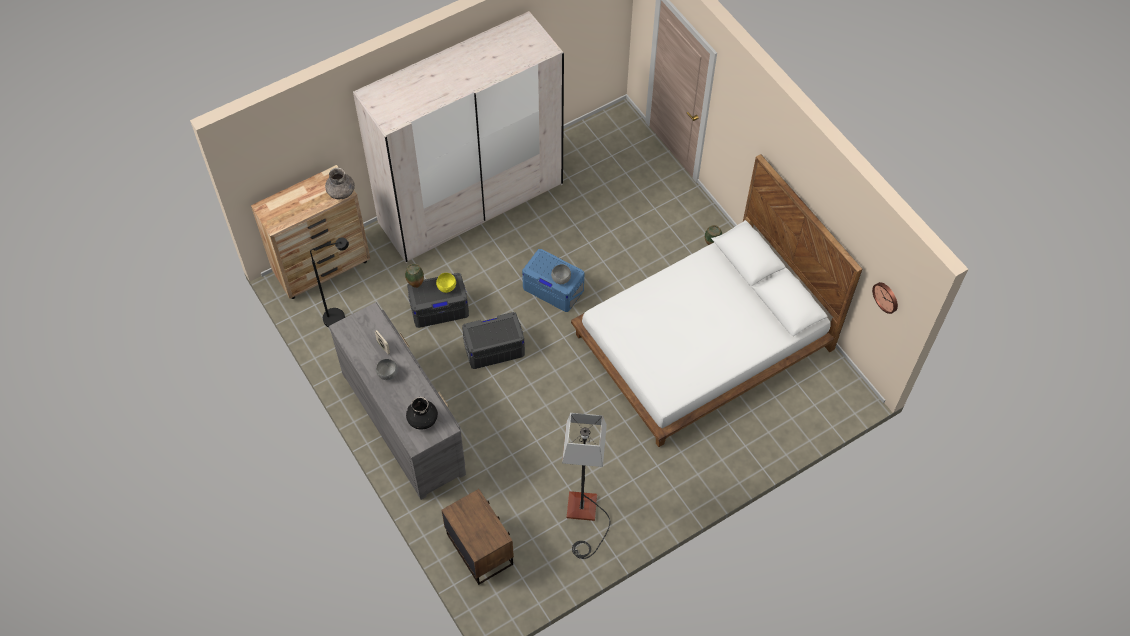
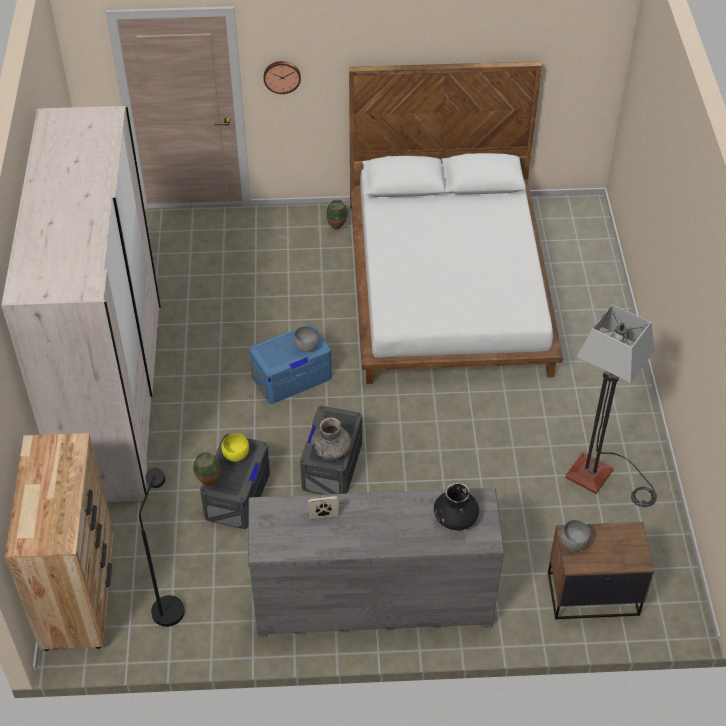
camera: 60 degrees left, 10 degrees down
grey vase [325,168,355,200] -> grey vase moved to [311,417,351,460]
grey bowl [376,359,398,380] -> grey bowl moved to [560,520,591,551]
wall clock [872,282,898,314] -> wall clock moved to [264,61,301,94]

